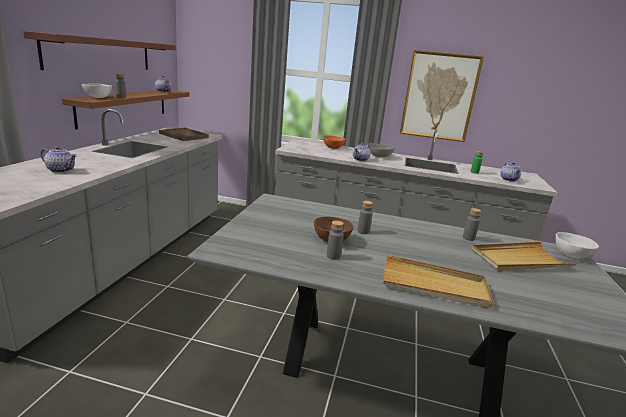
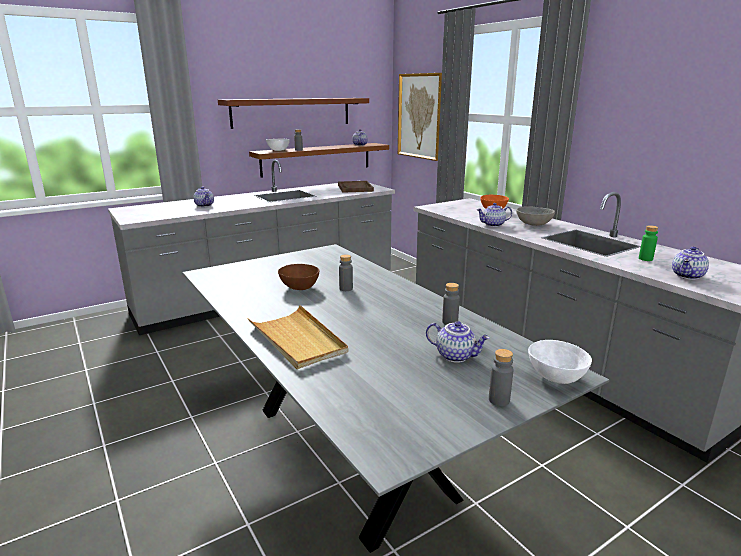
camera: 45 degrees right, 0 degrees up
grey bottle [327,221,344,260] -> grey bottle moved to [489,349,514,406]
picture [400,50,484,142] -> picture moved to [398,73,442,161]
beige tray [472,242,577,271] -> teapot [426,321,490,362]

